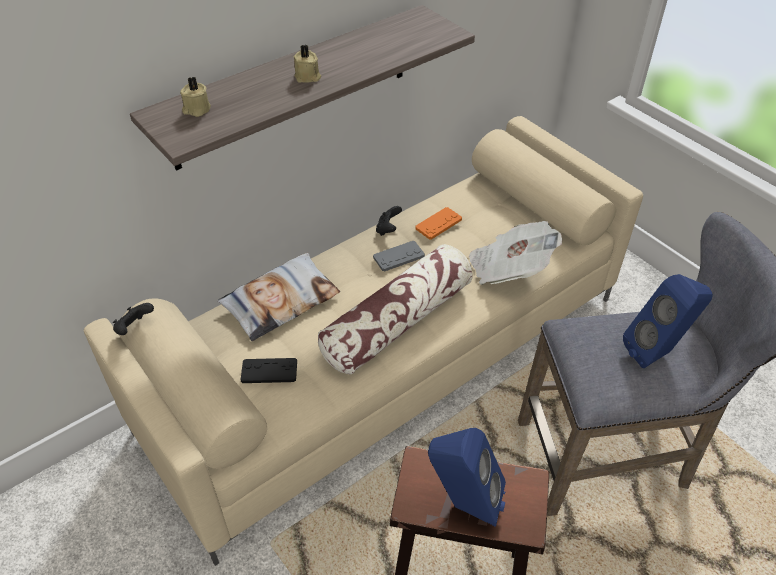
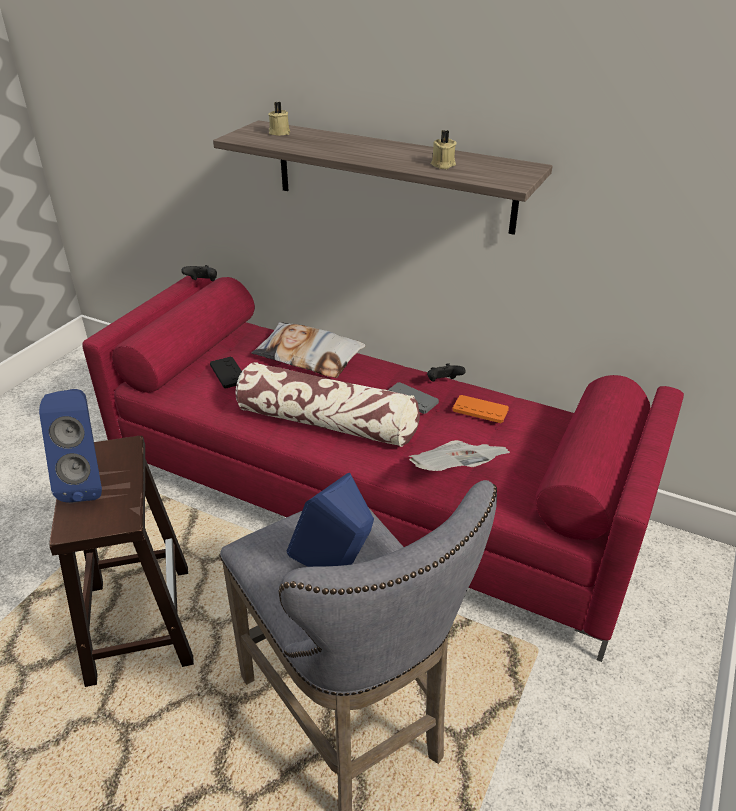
camera: 65 degrees right, 10 degrees down
beige sofa [84,116,643,566] -> red sofa [82,276,684,662]
beige candle [294,45,321,83] -> beige candle moved to [431,130,457,169]

